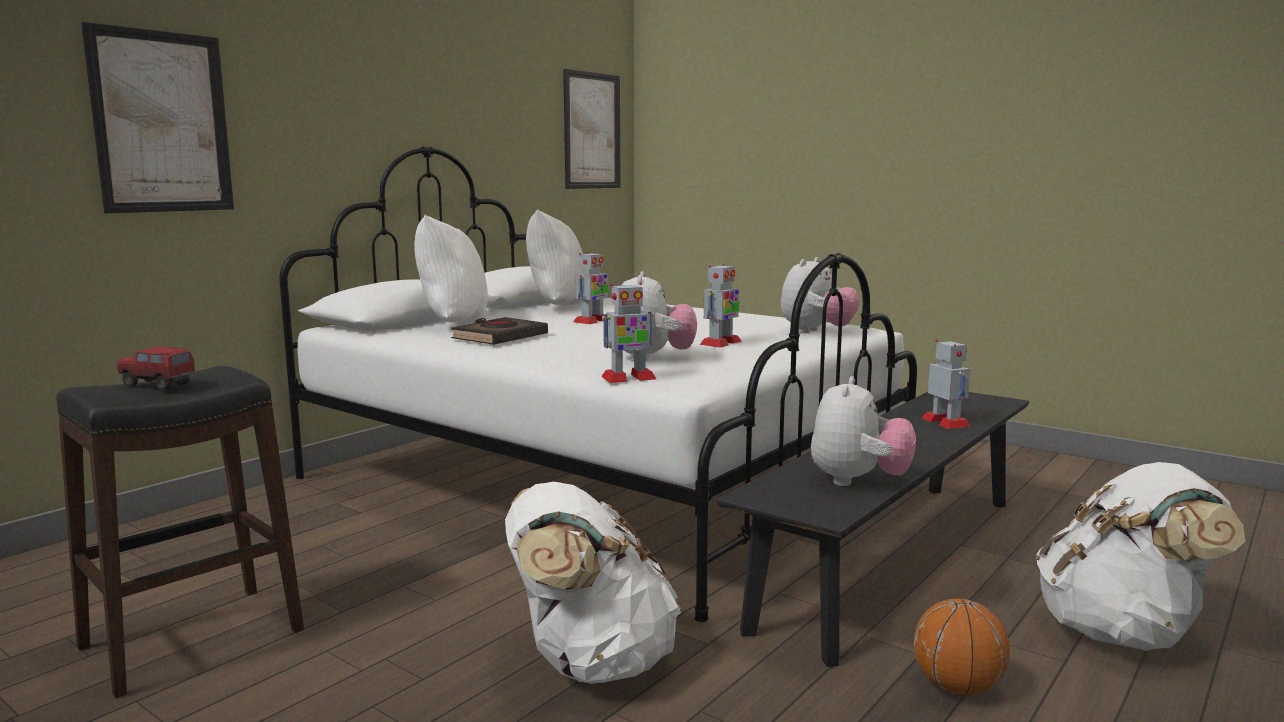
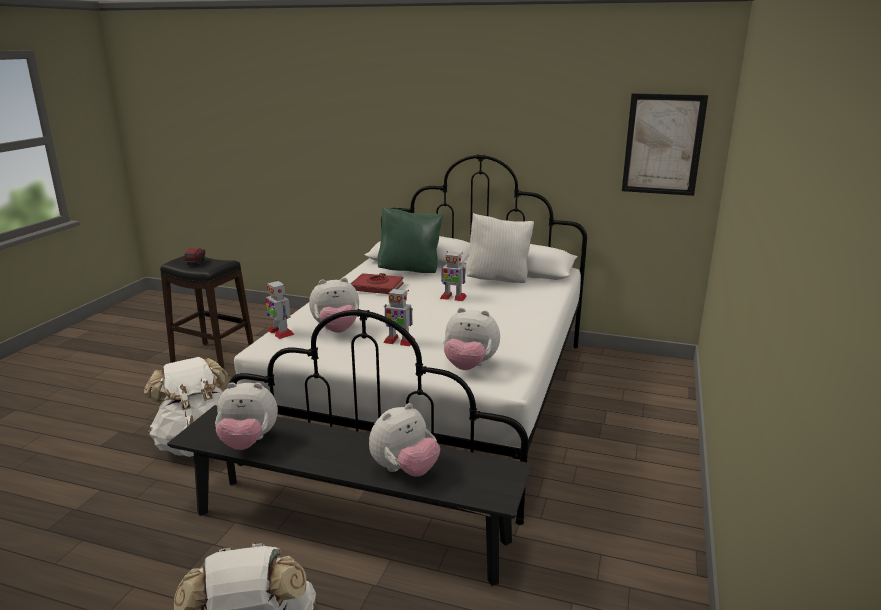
camera: 70 degrees right, 10 degrees up
picture [81,22,234,213] -> none
white pillow [414,215,488,323] -> green pillow [378,207,443,273]
black book [451,317,548,345] -> red book [351,273,404,294]
basketball [914,599,1010,695] -> none
toy robot [922,339,970,429] -> plush toy [369,403,440,477]

